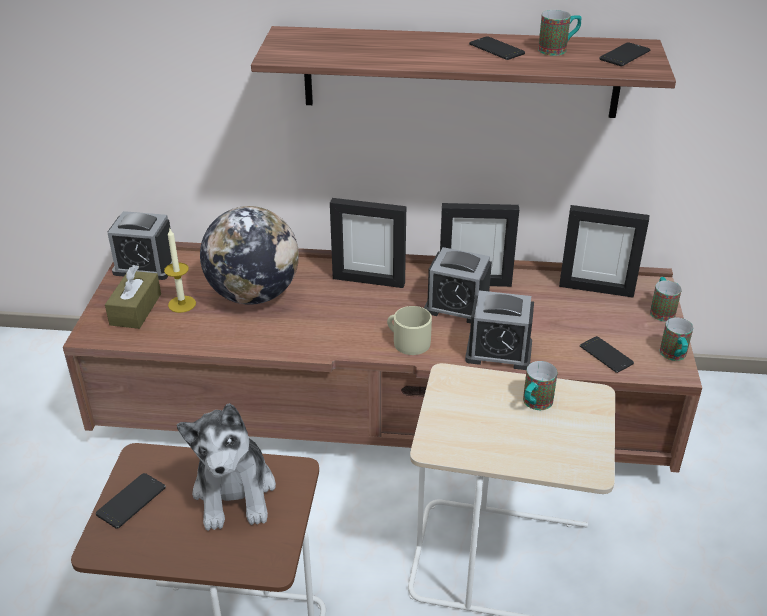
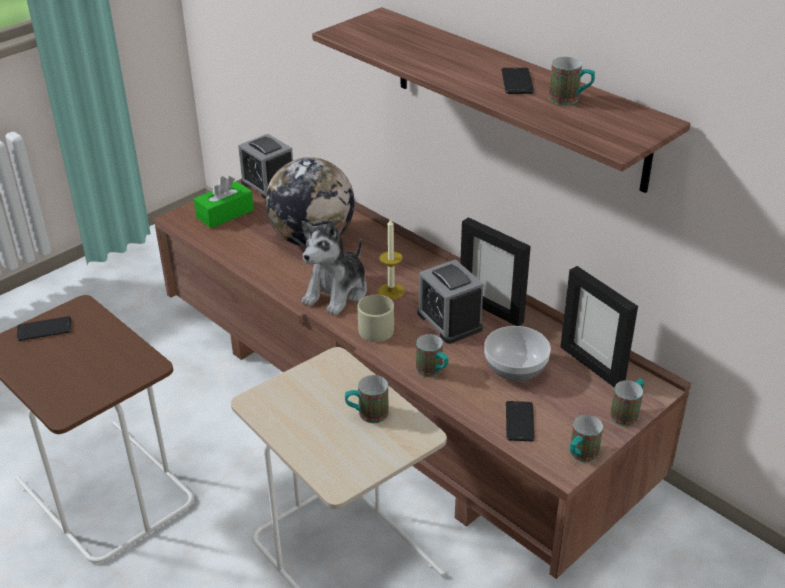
camera: 40 degrees right, 0 degrees up
brown tissue box [105,265,161,329] -> green tissue box [194,176,254,228]
candle [164,229,196,313] -> candle moved to [378,217,405,300]
plush toy [177,403,276,531] -> plush toy moved to [302,220,367,316]
picture frame [330,198,406,288] -> none
alarm clock [465,290,534,370] -> mug [416,334,449,377]
phone [599,42,651,66] -> none
none -> bowl [484,326,551,382]

